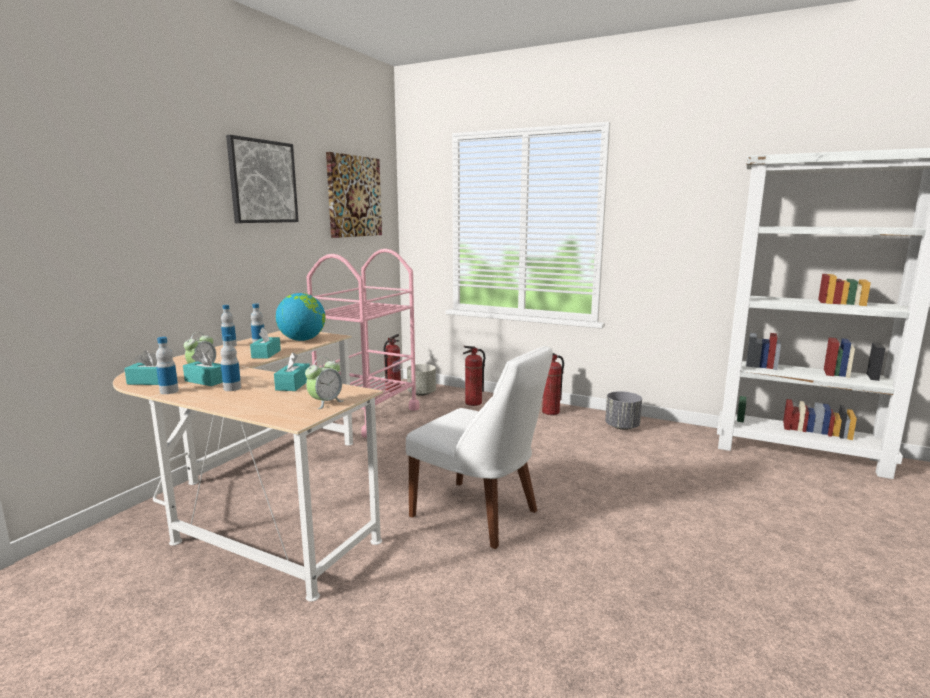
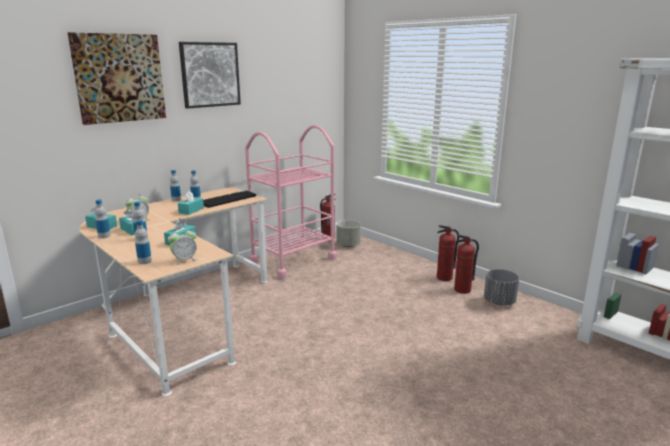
camera: 20 degrees right, 5 degrees up
globe [276,293,325,341] -> keyboard [203,191,256,208]
picture [326,152,382,238] -> picture moved to [68,32,166,125]
white chair [406,346,553,549] -> none
fire extinguisher [463,346,485,406] -> fire extinguisher moved to [454,234,479,294]
none -> bottle [135,220,152,264]

